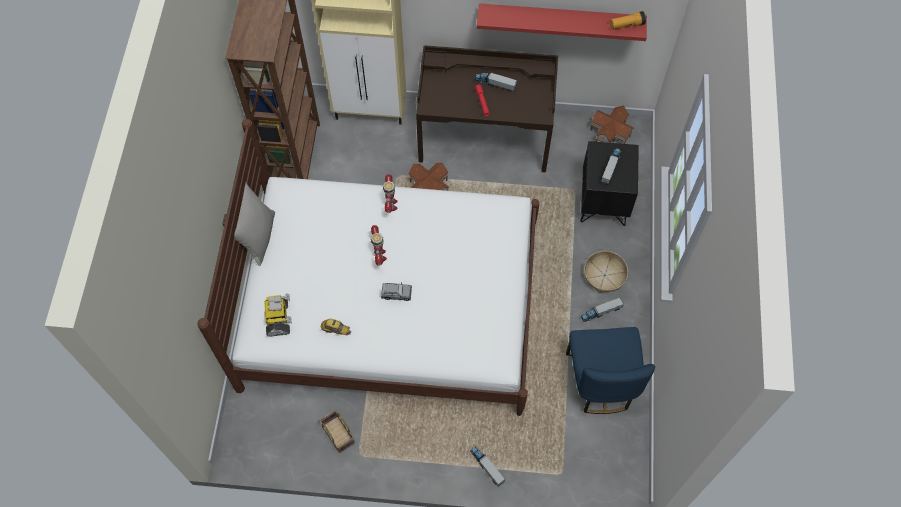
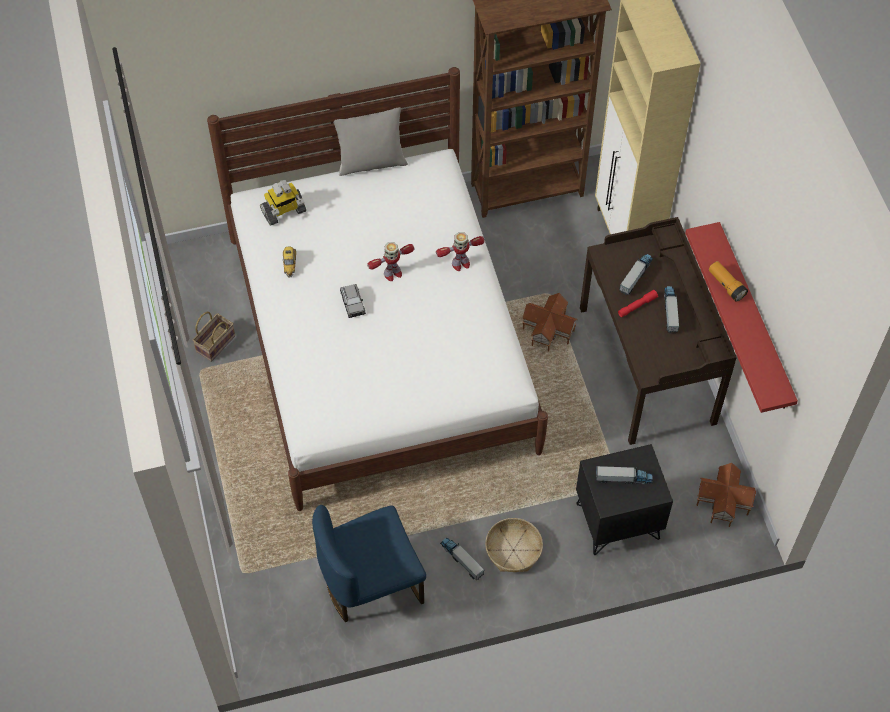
camera: 70 degrees right, 5 degrees down
toy truck [470,447,505,487] -> toy truck moved to [619,254,653,295]
flashlight [610,11,646,30] -> flashlight moved to [709,261,748,302]

